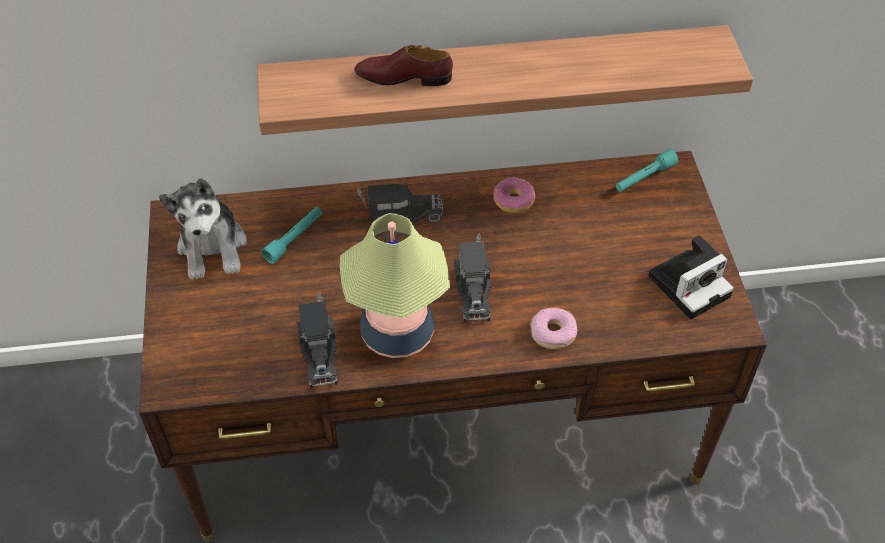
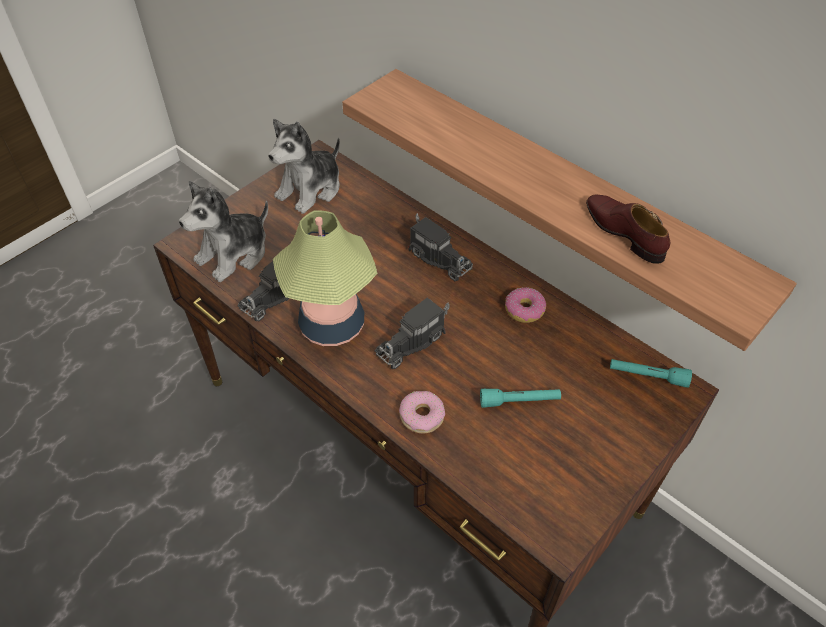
camera: 50 degrees right, 0 degrees up
turquoise flashlight [261,207,322,264] -> turquoise flashlight moved to [480,389,561,408]
brown shoe [355,45,453,86] -> brown shoe moved to [586,195,670,263]
camera [648,235,734,319] -> none
none -> plush toy [179,181,268,282]

